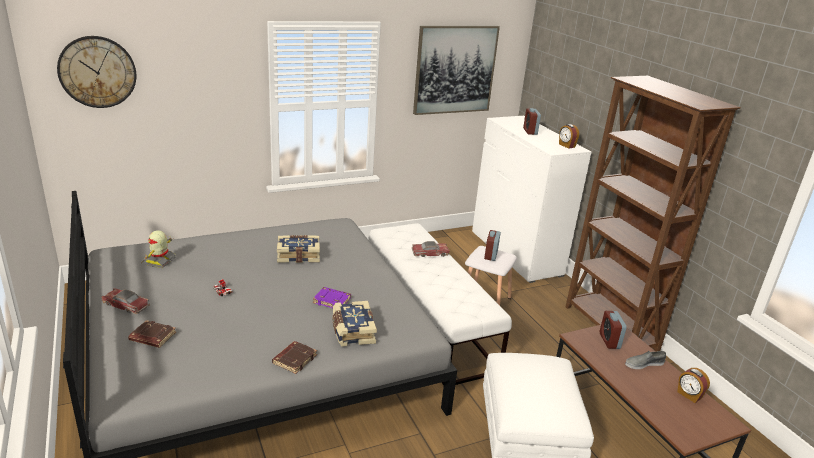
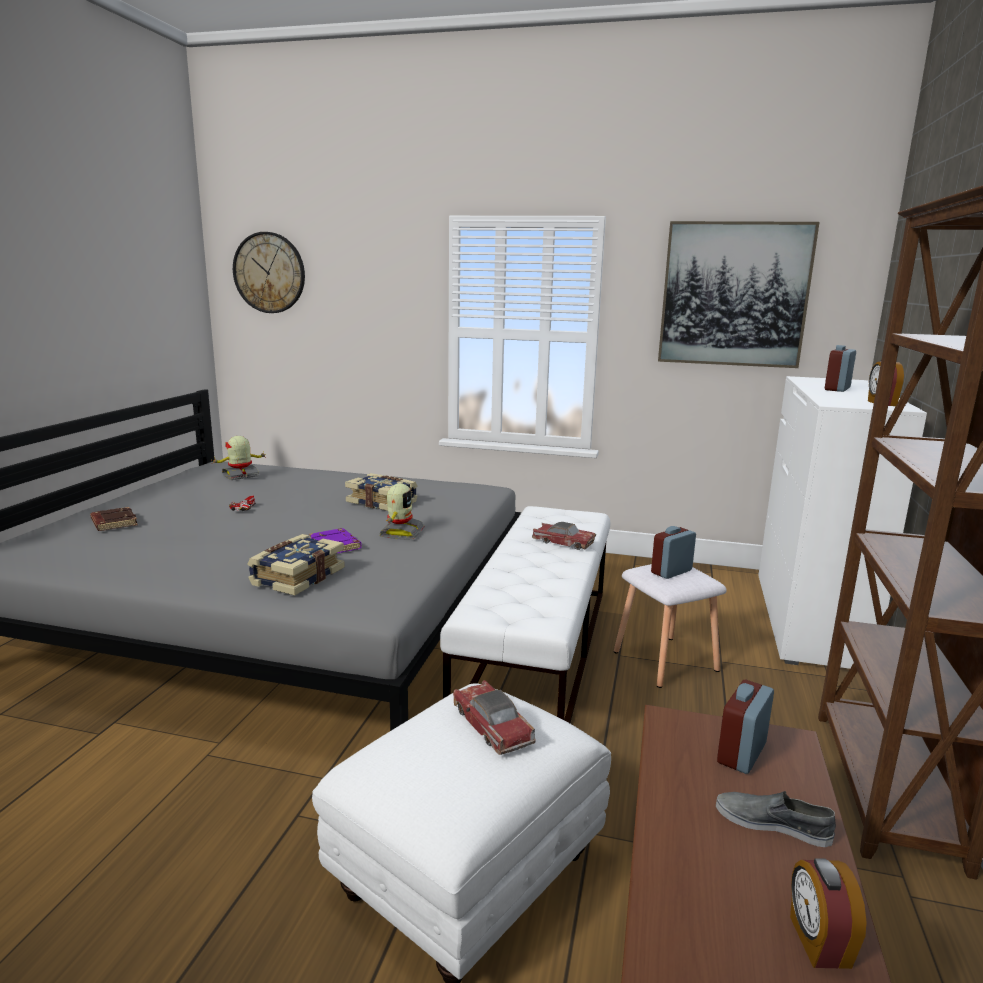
camera: 40 degrees right, 10 degrees down
toy car [101,288,150,314] -> toy car moved to [453,680,536,755]
brown book [272,341,317,374] -> none
none -> toy robot [379,483,425,540]

